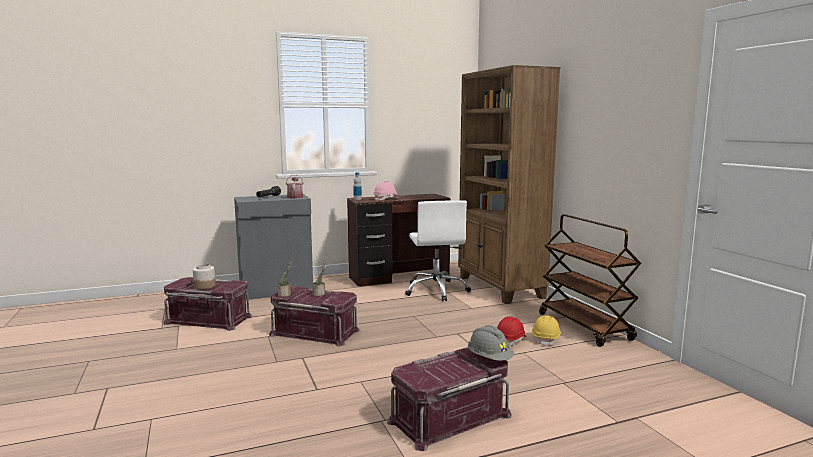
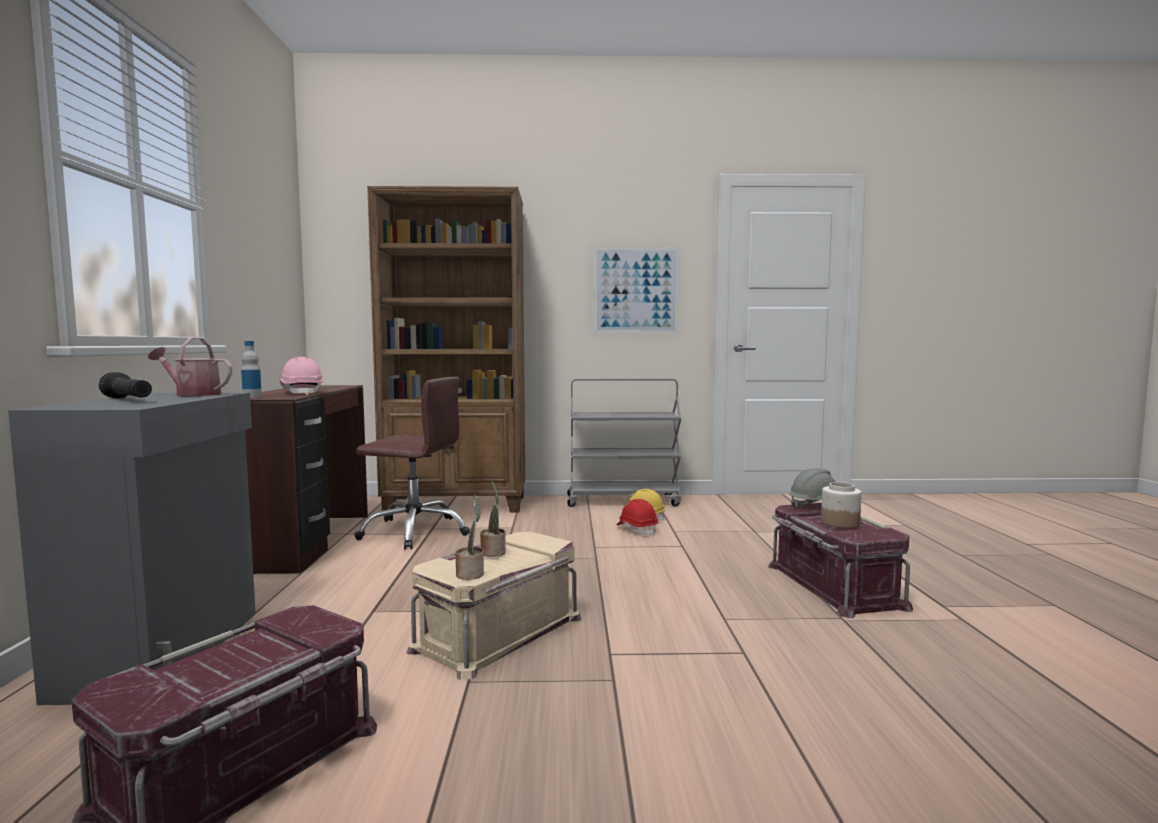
camera: 70 degrees left, 5 degrees down
jar [193,264,215,290] -> jar moved to [821,482,862,528]
red storage box [269,286,360,347] -> beige storage box [406,532,582,680]
white office chair [405,200,471,301] -> brown office chair [354,377,470,549]
brown cart [539,214,641,347] -> grey cart [567,379,681,507]
none -> picture [594,247,679,333]

